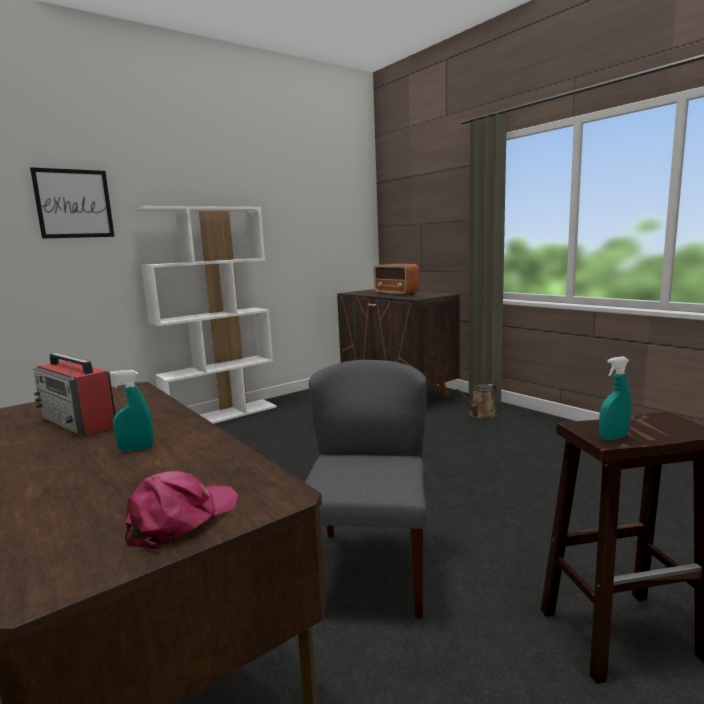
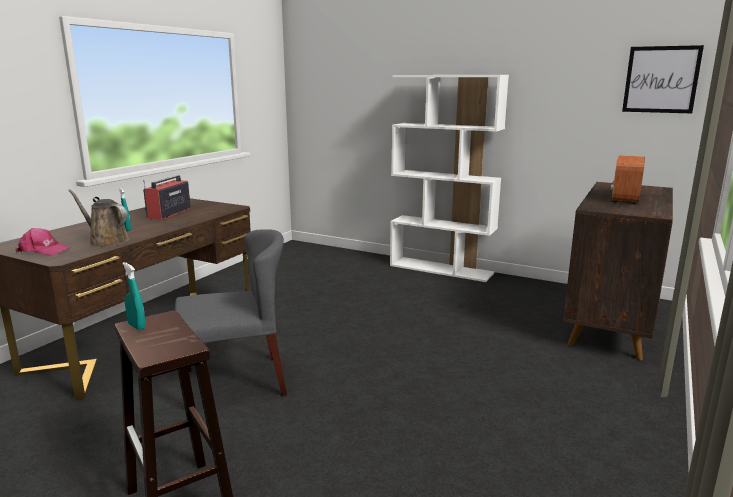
camera: 65 degrees right, 5 degrees up
picture [30,167,115,239] -> picture moved to [622,45,704,113]
brown watering can [456,384,497,418] -> brown watering can moved to [68,189,129,247]

